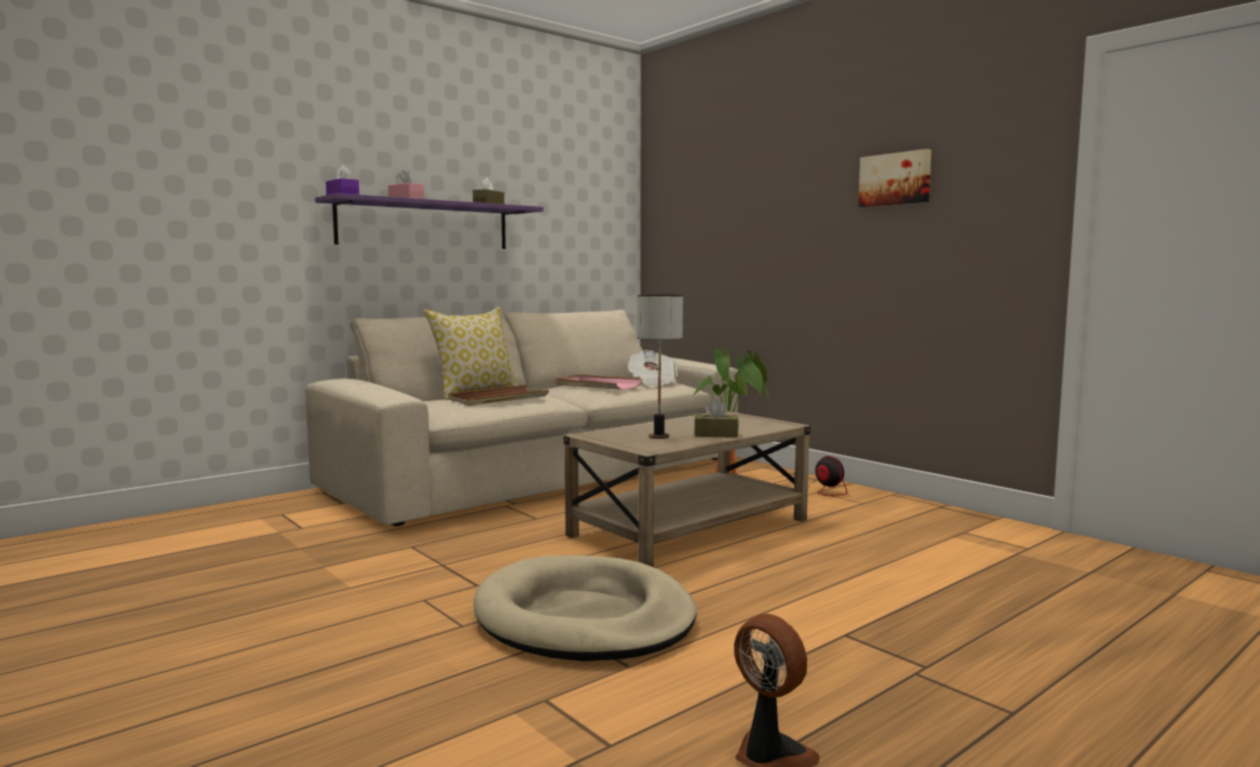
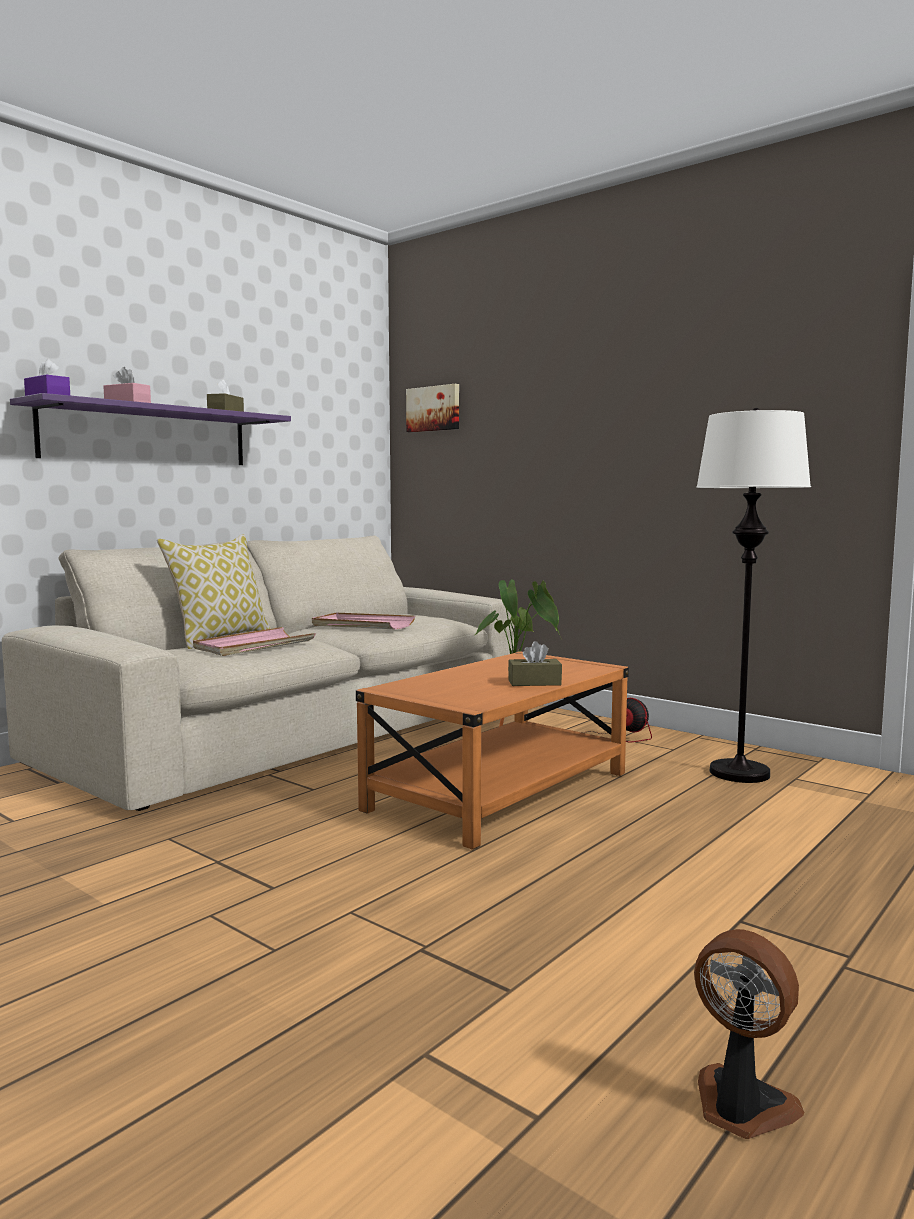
camera: 10 degrees left, 0 degrees up
brown tray [448,385,549,406] -> pink tray [193,627,316,656]
beige dog bed [473,555,697,661] -> none
beige coffee table [564,411,810,567] -> orange coffee table [356,651,629,850]
newspaper [627,350,677,387] -> none
table lamp [637,295,683,439] -> none
picture [858,149,931,207] -> picture moved to [406,384,459,432]
none -> white floor lamp [696,408,811,783]

